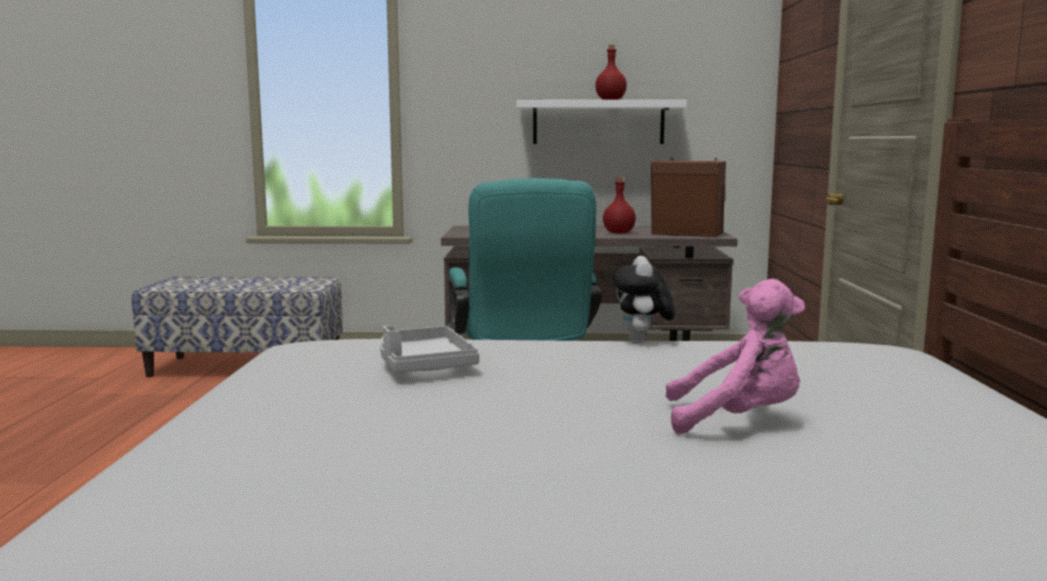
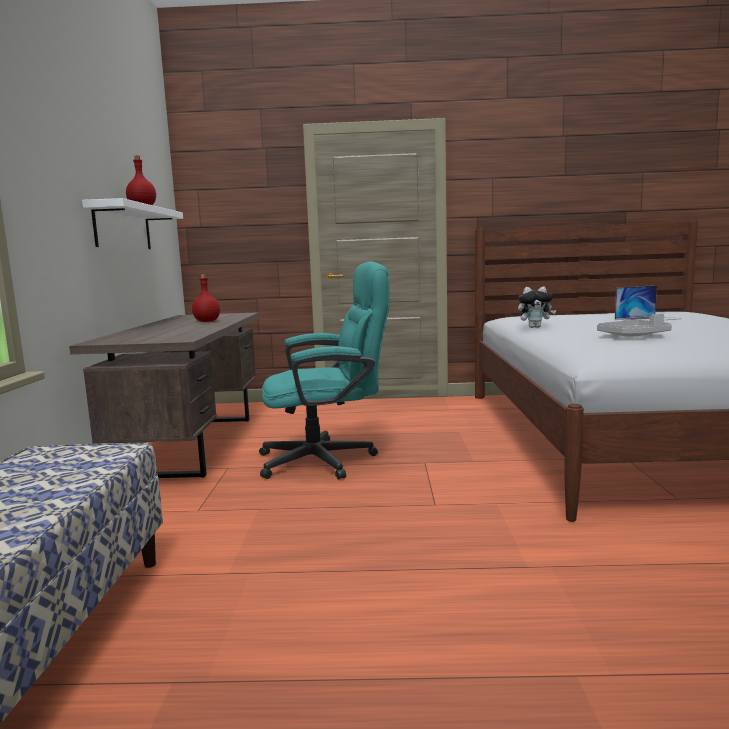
camera: 90 degrees left, 0 degrees up
brown speaker [651,158,726,237] -> none
pink plush toy [666,279,805,434] -> laptop [615,285,681,321]

